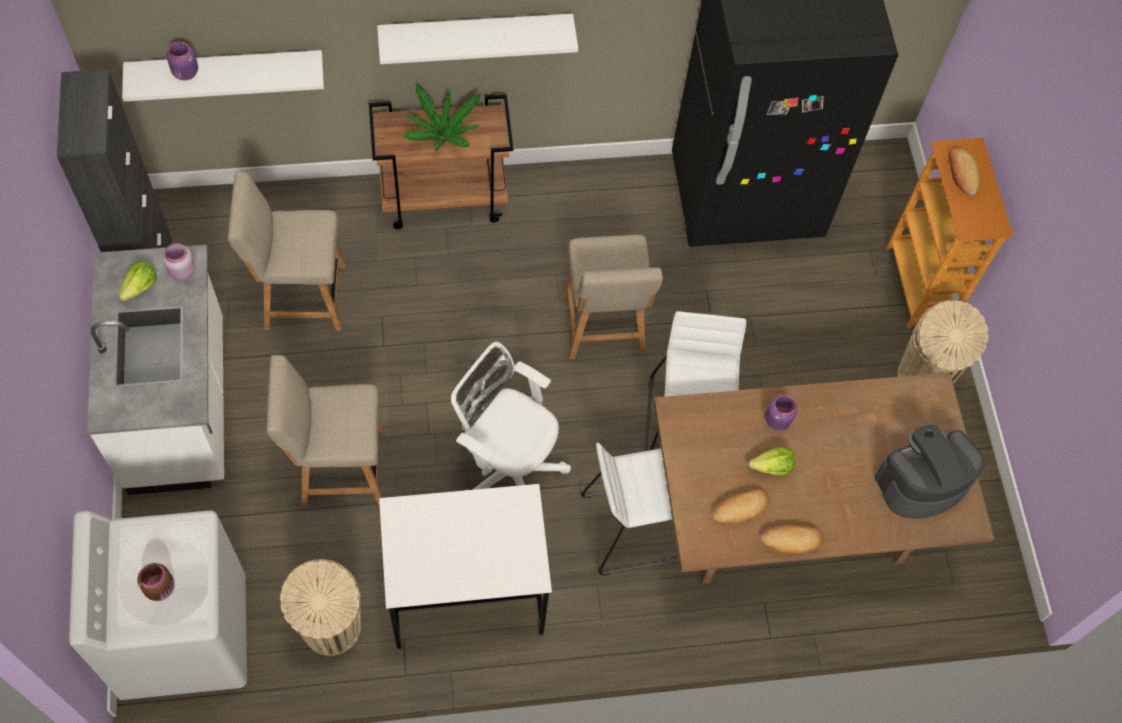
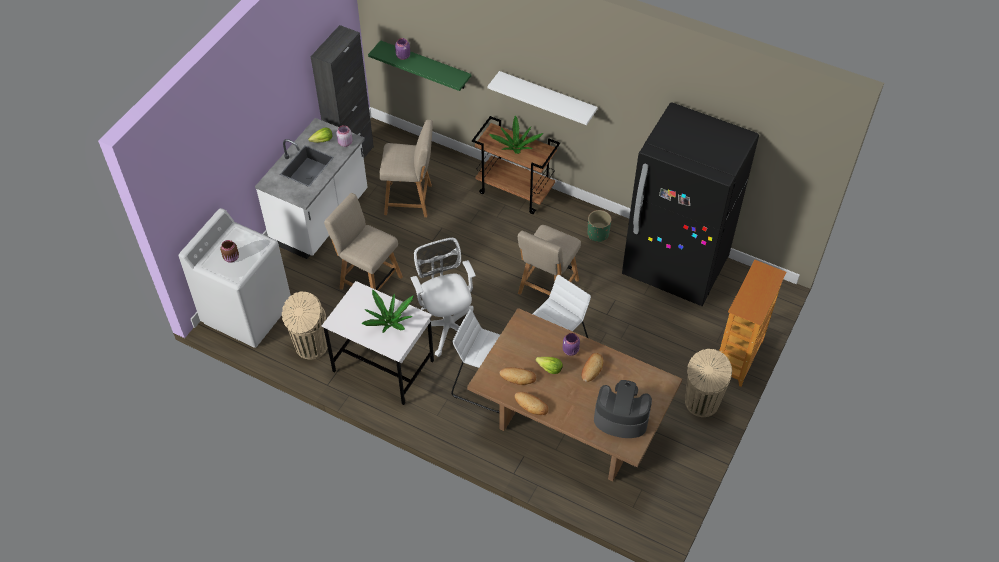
camera: 40 degrees right, 10 degrees down
white shelf [122,50,324,102] -> green shelf [368,40,471,91]
beige chair [228,172,346,331] -> beige chair turned 150 degrees clockwise [380,120,433,217]
bread [948,148,980,195] -> bread moved to [581,353,603,382]
none -> potted plant [362,289,414,333]
none -> green planter [587,210,611,242]

